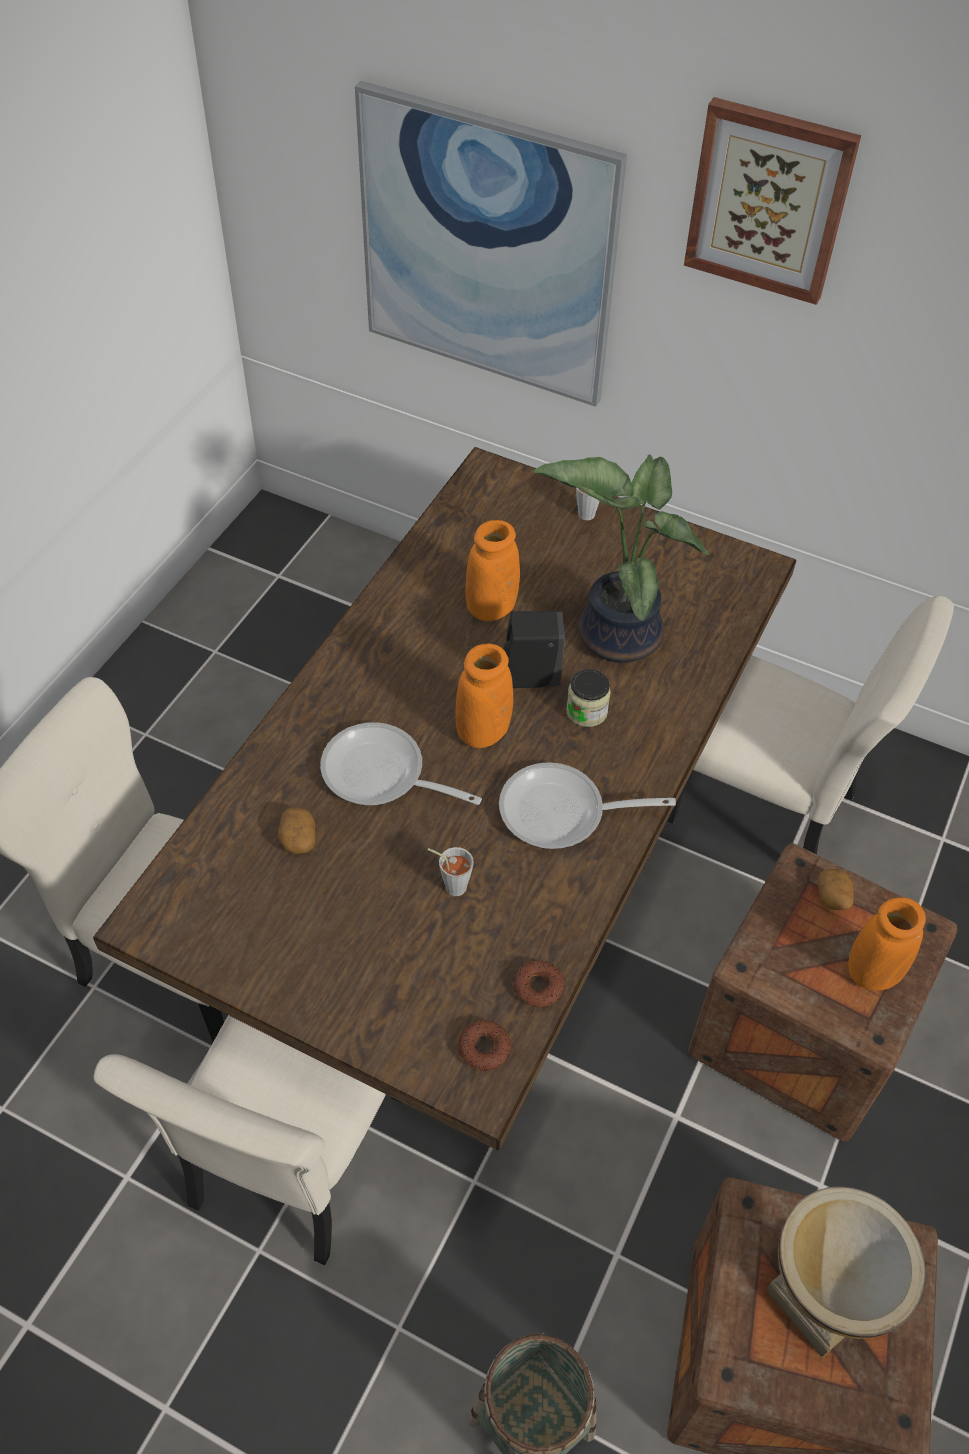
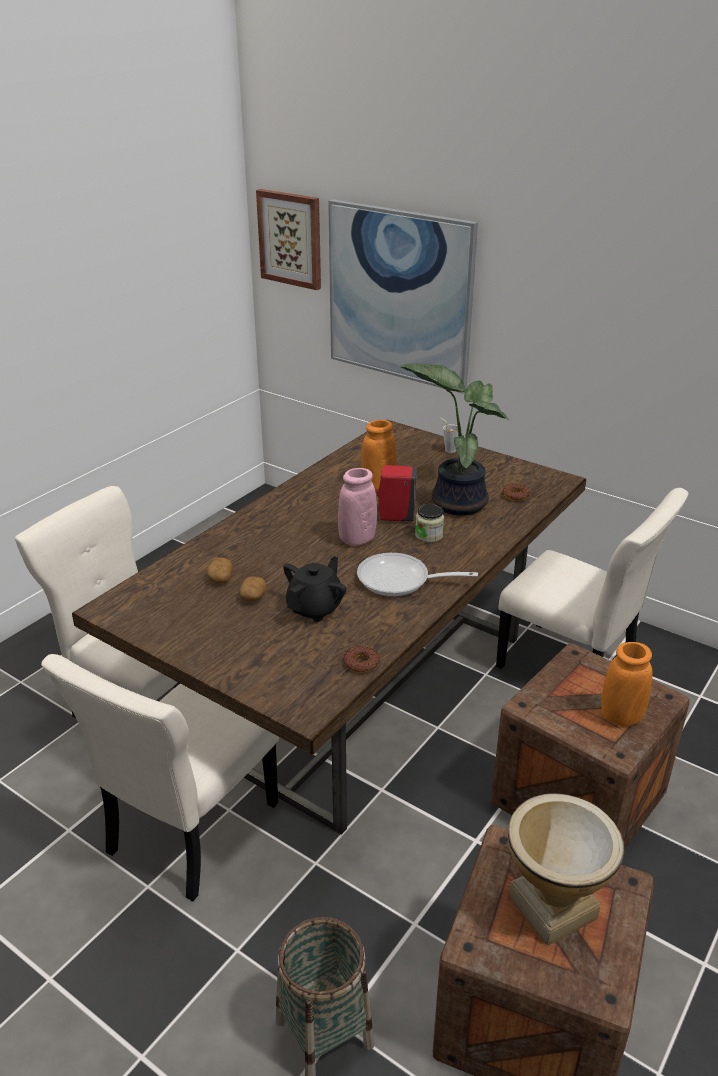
camera: 10 degrees right, 20 degrees down
frying pan [320,722,482,805] -> none
grey cup [427,847,474,896] -> black teapot [283,556,346,622]
orange vase [455,644,513,748] -> pink vase [338,468,377,546]
donut [458,1019,511,1071] -> donut moved to [502,484,530,501]
black soap dispenser [504,611,565,688] -> red soap dispenser [377,465,417,522]
picture [684,97,861,305] -> picture moved to [256,189,321,290]
potato [817,869,854,911] -> potato moved to [239,577,267,601]

